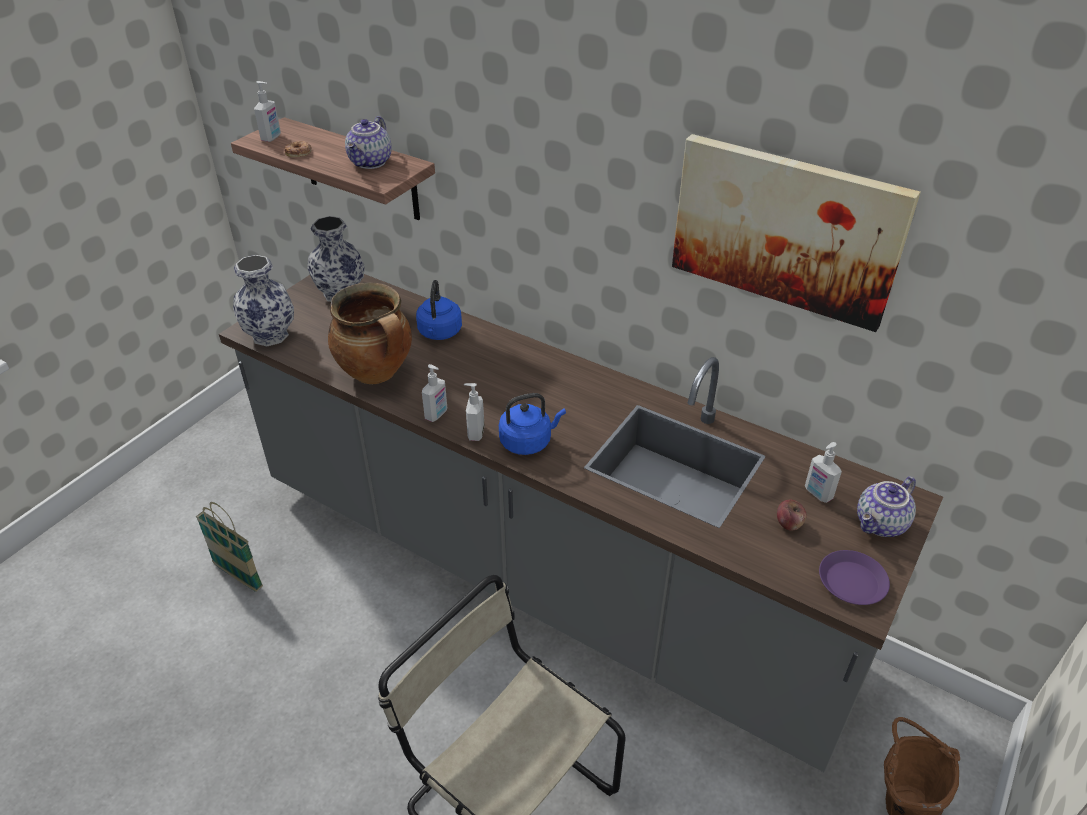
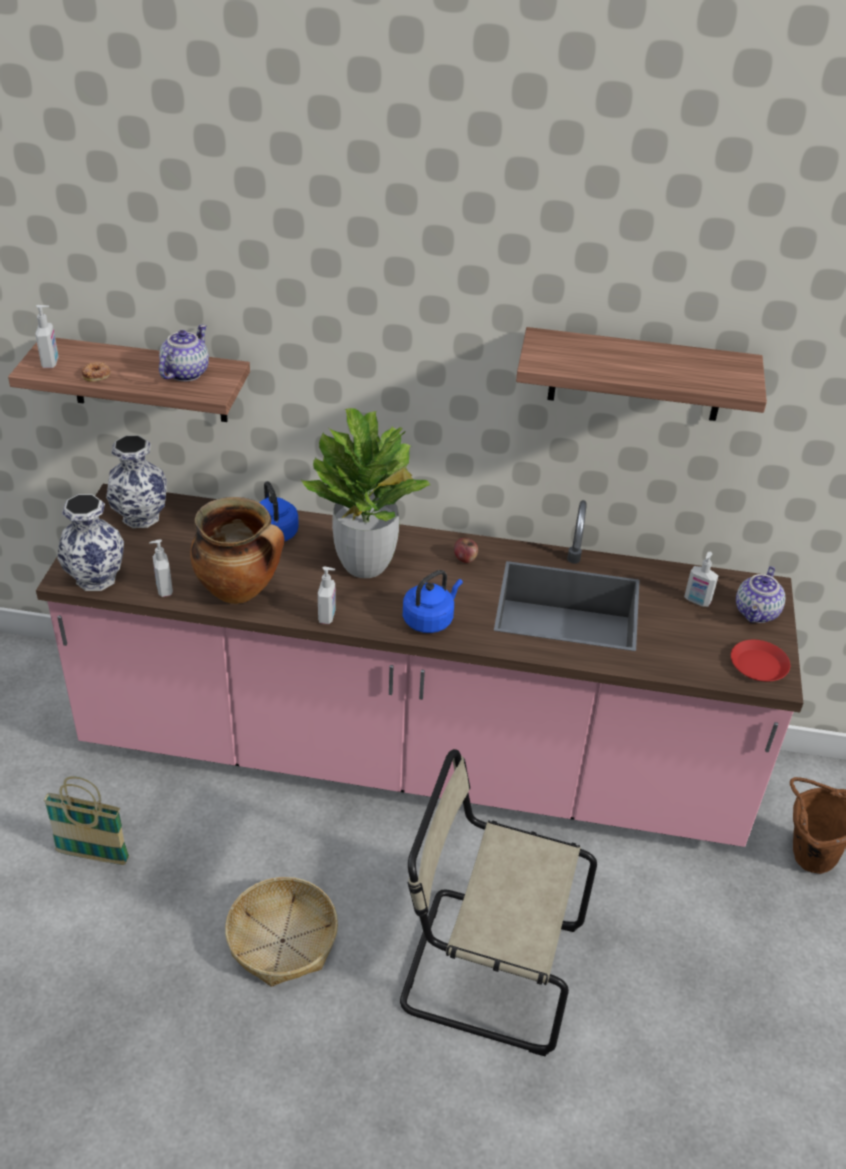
camera: 25 degrees left, 0 degrees up
grey counter [219,274,943,772] -> pink counter [36,484,803,847]
teapot [345,116,392,169] -> teapot turned 150 degrees counterclockwise [159,325,209,382]
soap dispenser [464,383,485,441] -> soap dispenser moved to [149,539,173,597]
picture [672,134,921,332] -> shelf [516,327,767,421]
apple [777,500,806,531] -> apple moved to [454,538,478,563]
purple plate [819,550,890,605] -> red plate [731,640,790,681]
none -> basket [225,877,338,987]
none -> potted plant [301,408,431,578]

